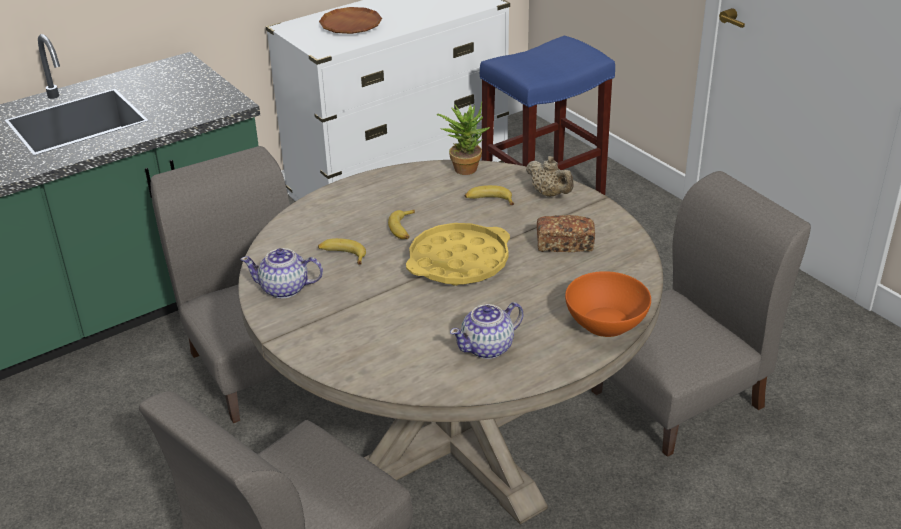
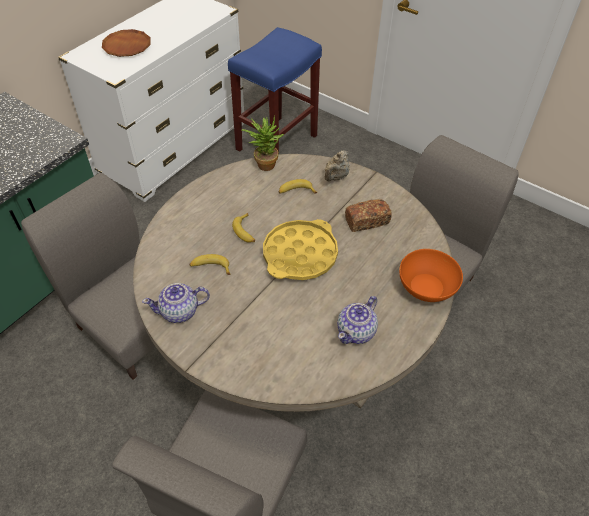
camera: 20 degrees left, 15 degrees up
beige teapot [526,156,574,197] -> beige teapot turned 90 degrees clockwise [325,150,350,182]

